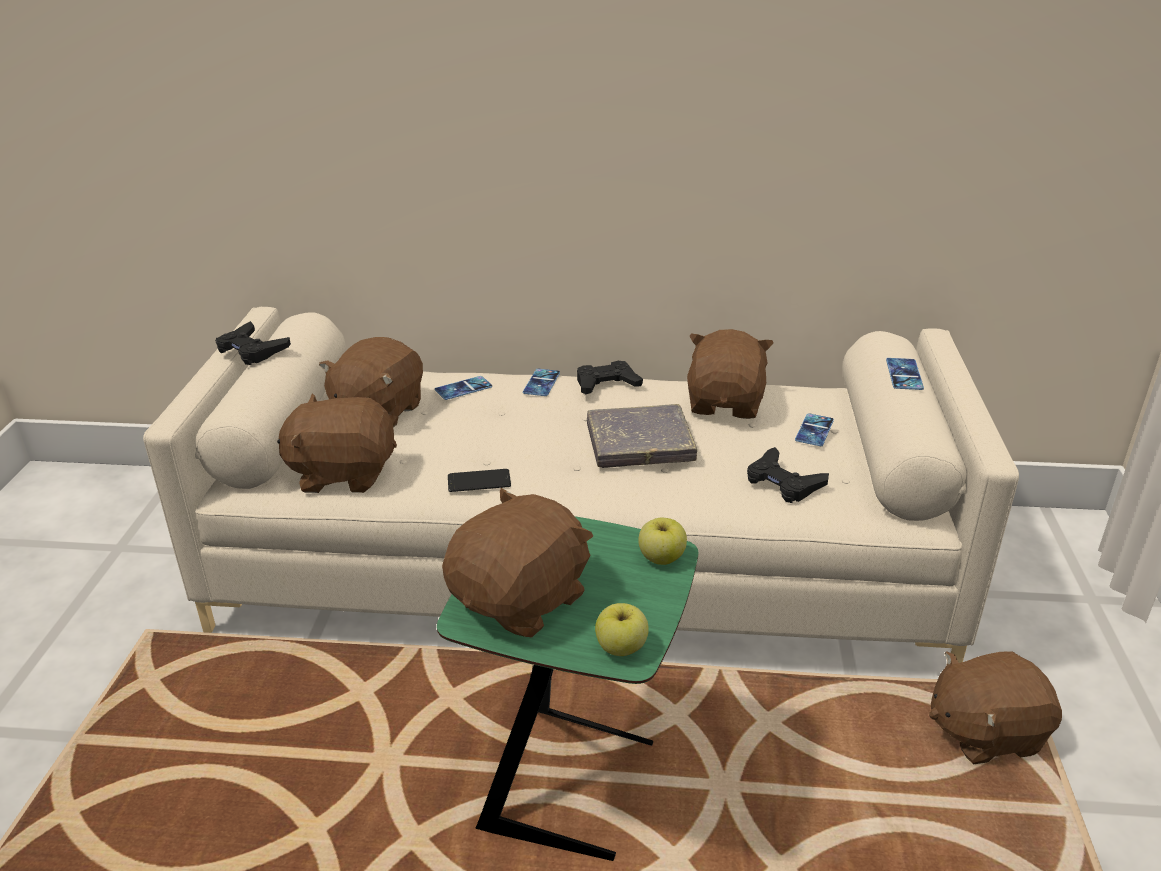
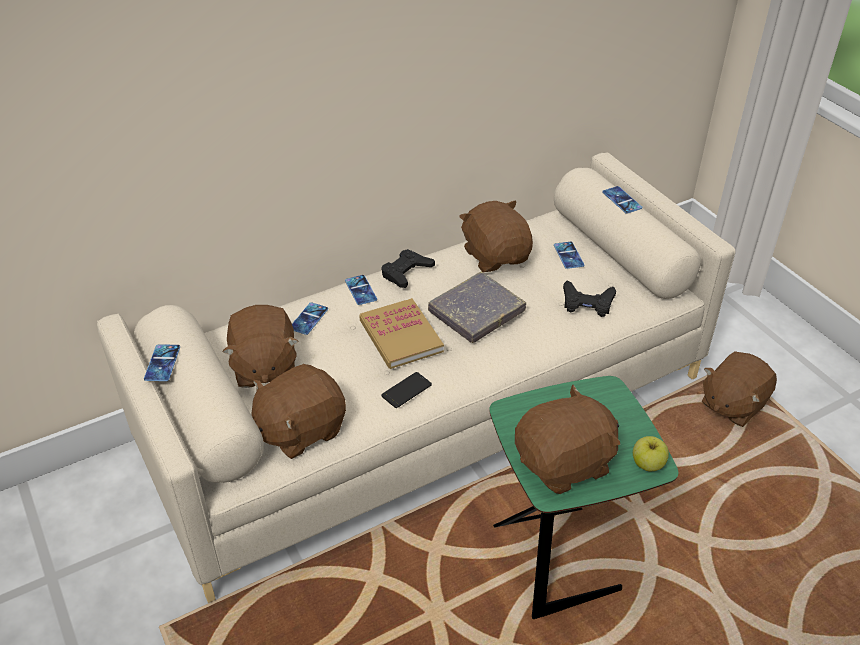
camera: 35 degrees left, 10 degrees up
black game controller [215,321,291,365] -> phone [144,344,180,381]
brown plush toy [442,488,594,638] -> brown plush toy turned 60 degrees clockwise [515,385,620,494]
apple [638,518,687,565] -> none
none -> book [359,298,444,369]

